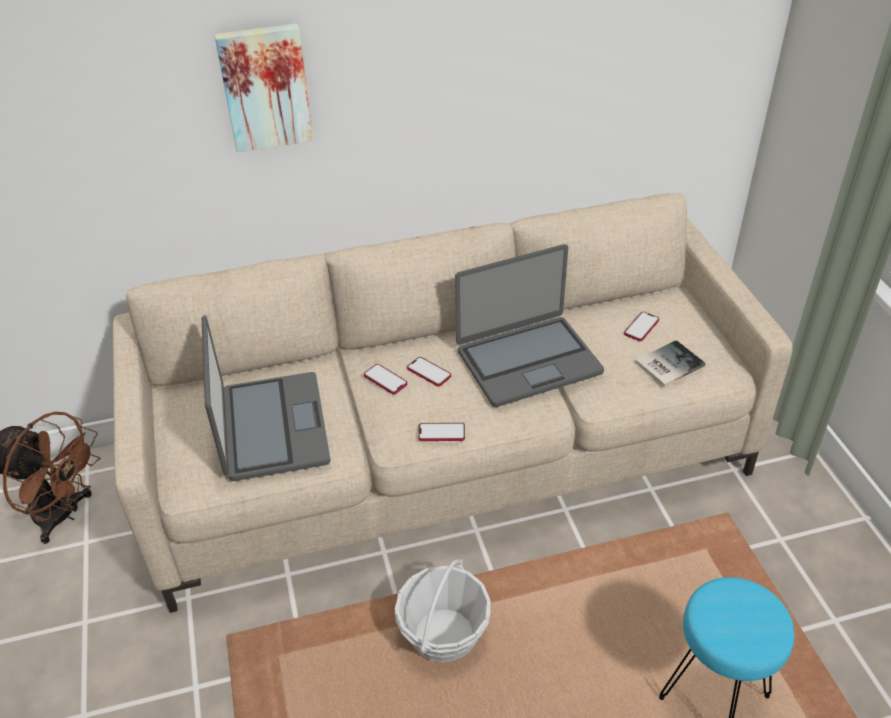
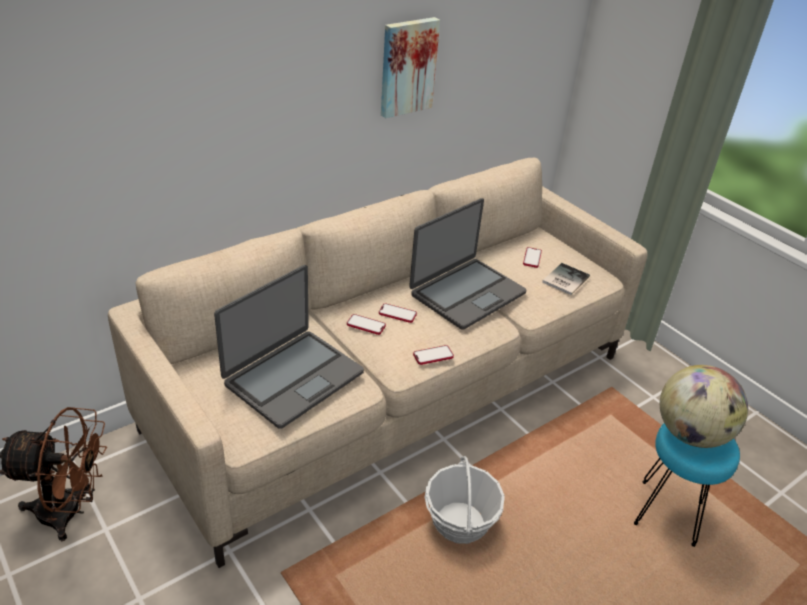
camera: 25 degrees left, 5 degrees down
laptop [202,315,330,481] -> laptop turned 75 degrees clockwise [214,265,364,429]
picture [214,23,313,152] -> picture moved to [381,17,440,118]
none -> globe [660,365,748,448]

